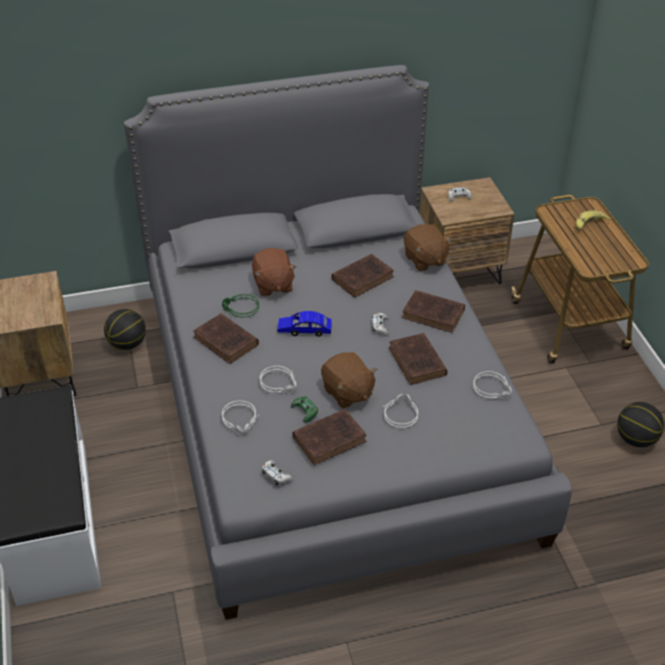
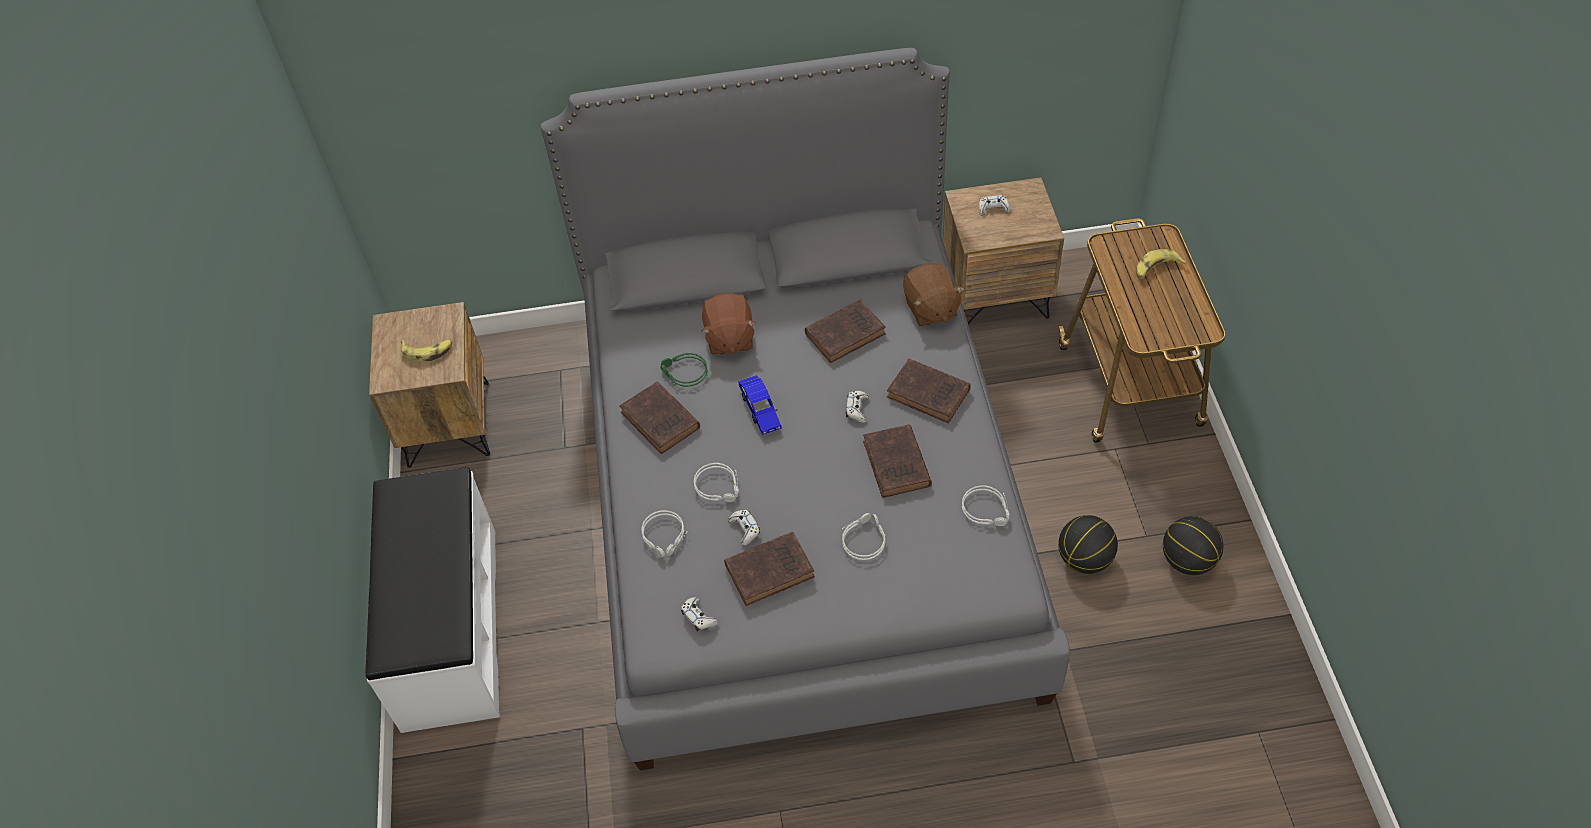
camera: 10 degrees right, 10 degrees up
basketball [104,309,146,350] -> basketball moved to [1058,515,1118,574]
blue toy car [277,311,332,337] -> blue toy car turned 120 degrees counterclockwise [738,375,782,435]
green game controller [291,396,318,423] -> white game controller [728,510,760,545]
brown plush toy [321,352,377,408] -> none
none -> banana [401,340,452,362]

